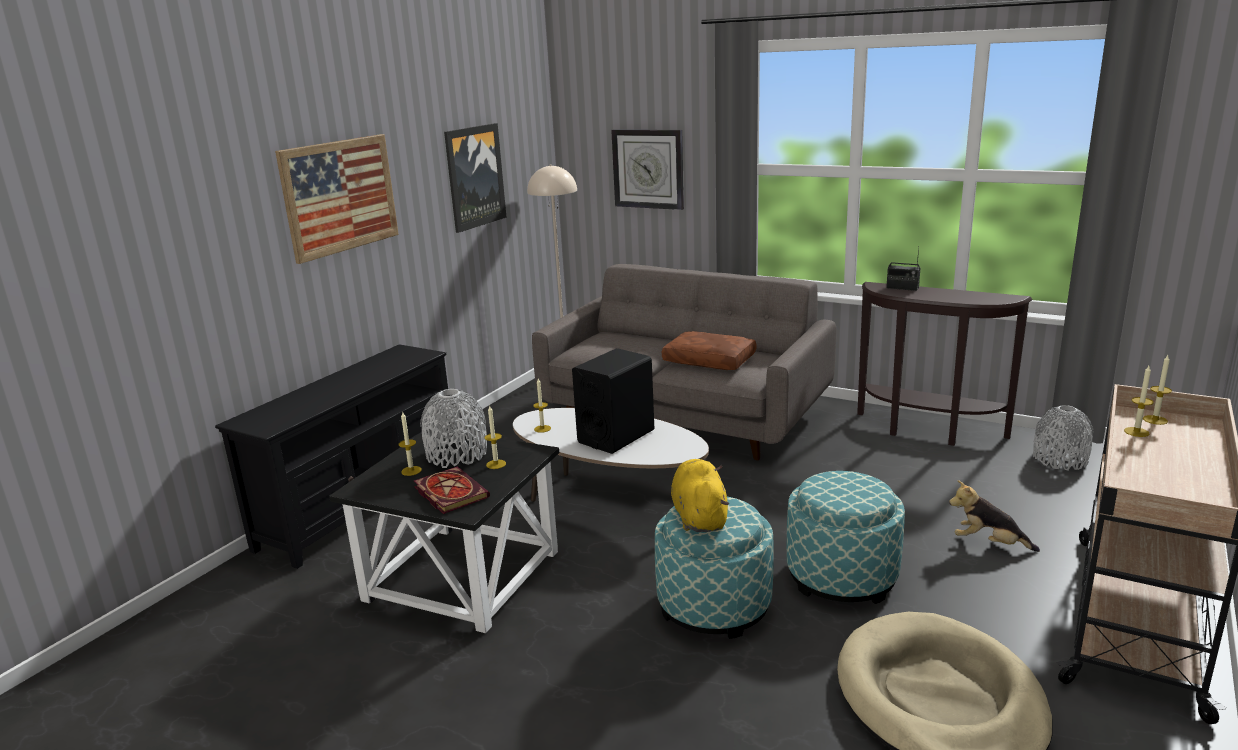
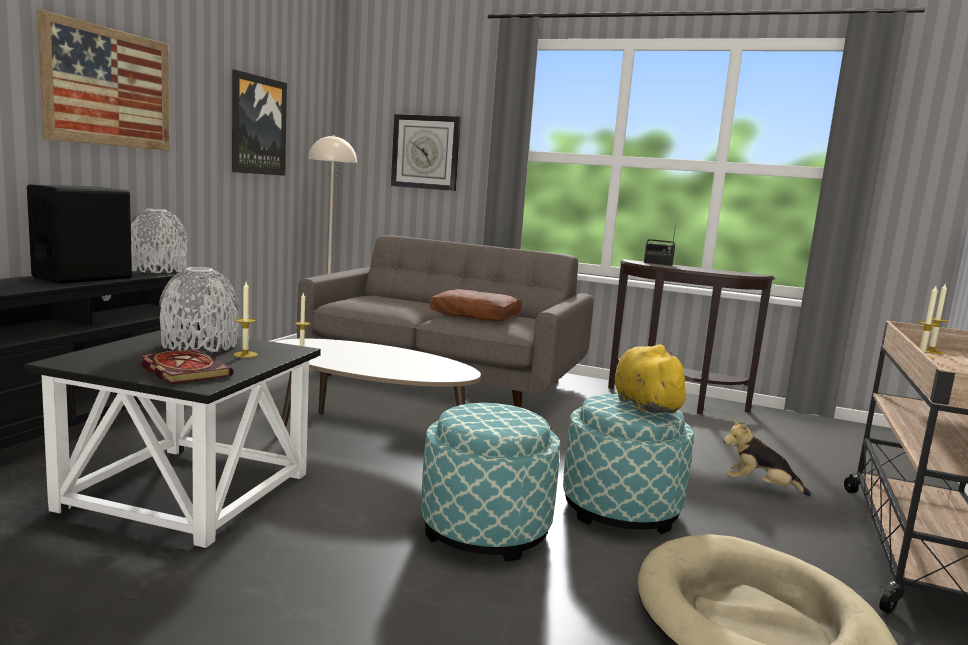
camera: 10 degrees left, 10 degrees down
candle [399,411,422,476] -> none
black speaker [572,348,654,454] -> black speaker moved to [27,184,132,284]
yellow plush toy [671,459,729,532] -> yellow plush toy moved to [615,344,694,414]
grey vase [1033,405,1094,471] -> grey vase moved to [131,209,187,273]

